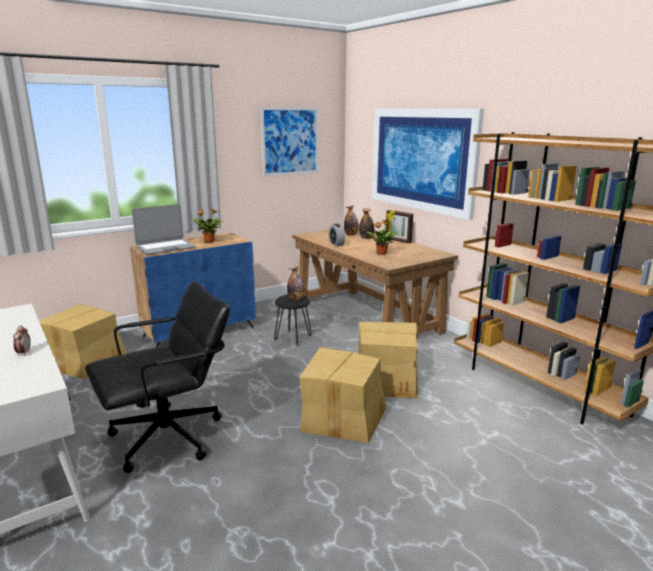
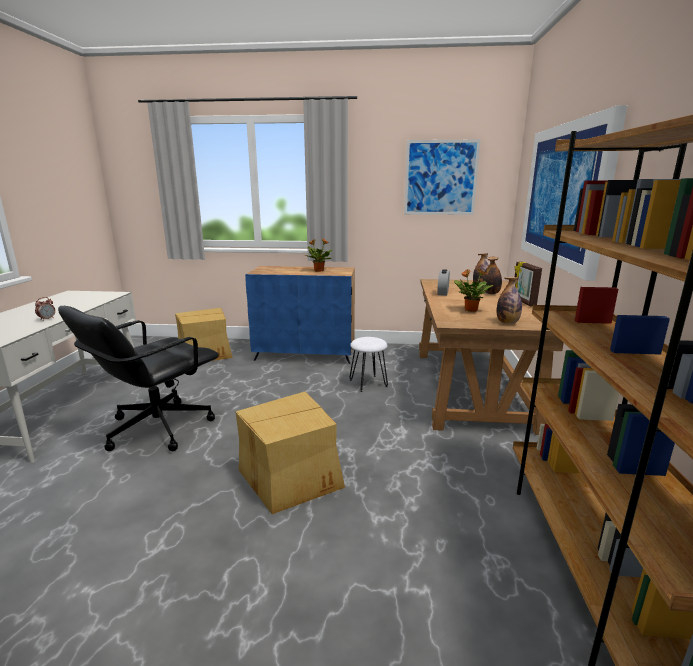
camera: 40 degrees right, 0 degrees up
black office chair [85,281,230,473] -> black office chair turned 120 degrees clockwise [58,306,219,451]
laptop [132,204,197,255] -> none
black stool [274,295,312,346] -> white stool [349,337,388,392]
bottle [287,266,304,301] -> bottle moved to [497,277,522,324]
cardboard box [358,322,418,399] -> none

